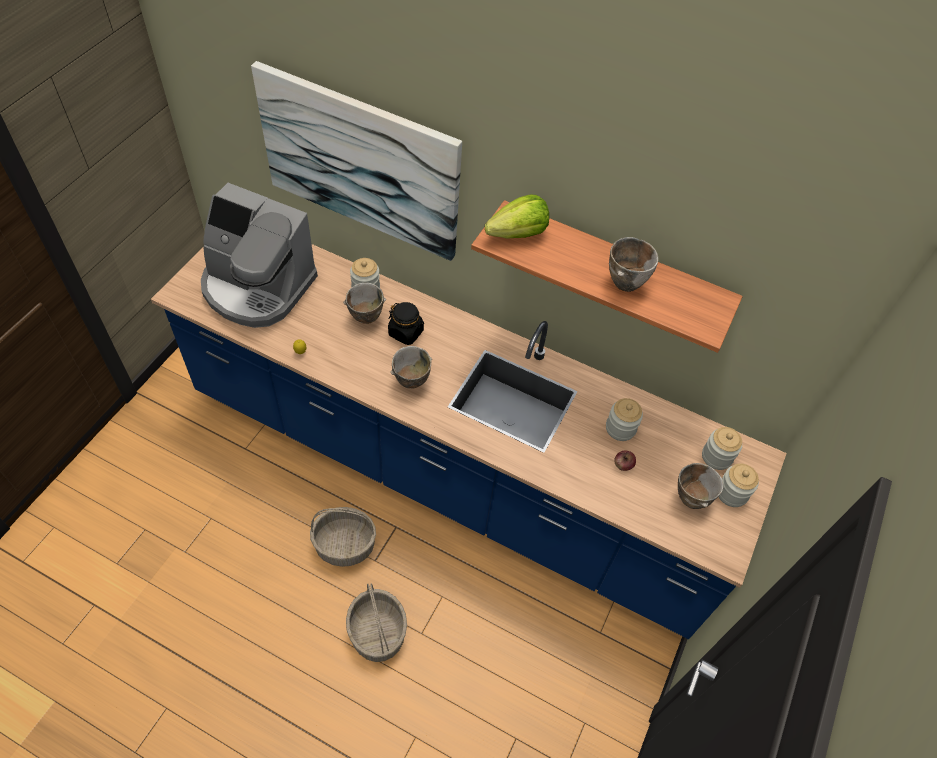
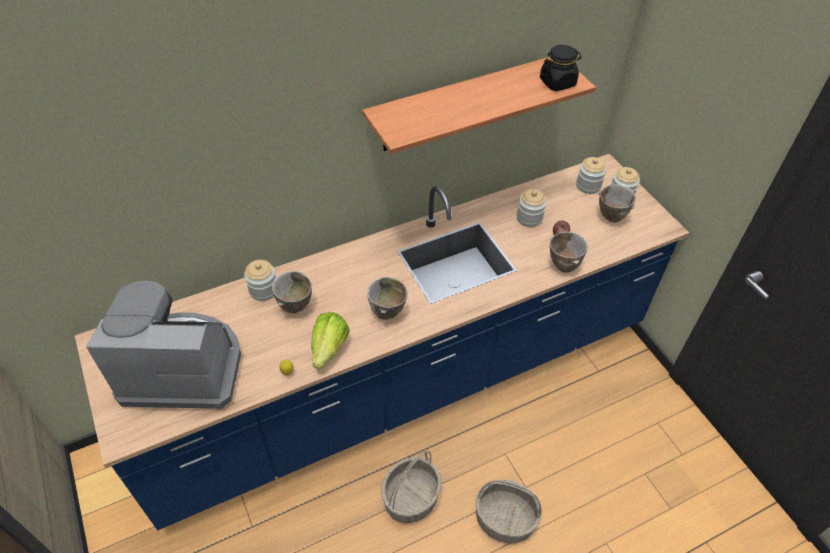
camera: 50 degrees left, 5 degrees down
coffee machine [201,183,318,328] -> coffee machine turned 150 degrees counterclockwise [86,281,241,409]
picture [251,61,462,261] -> none
black jar [388,302,424,345] -> black jar moved to [540,45,582,91]
lettuce [485,194,549,239] -> lettuce moved to [312,312,350,369]
bowl [609,237,658,292] -> bowl moved to [550,231,588,273]

